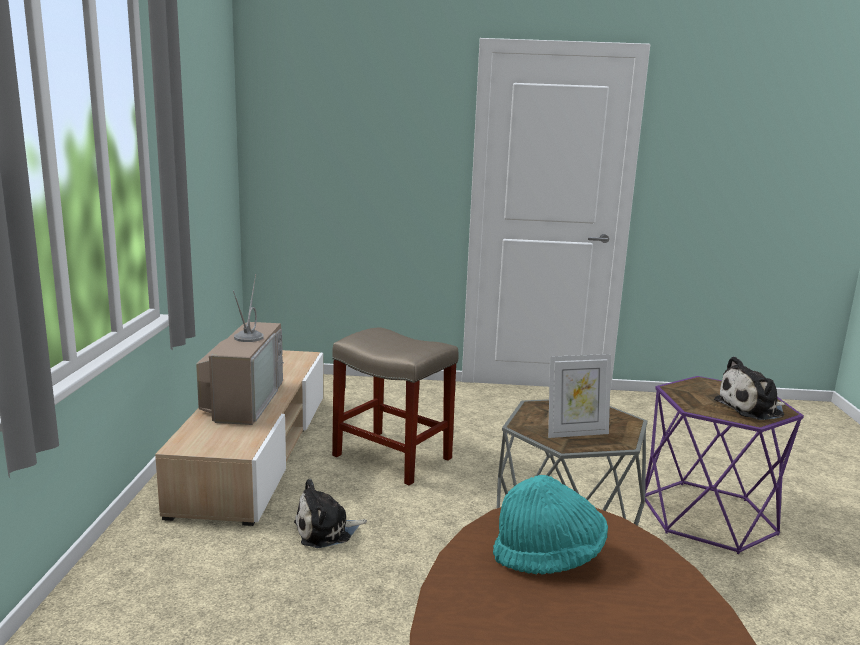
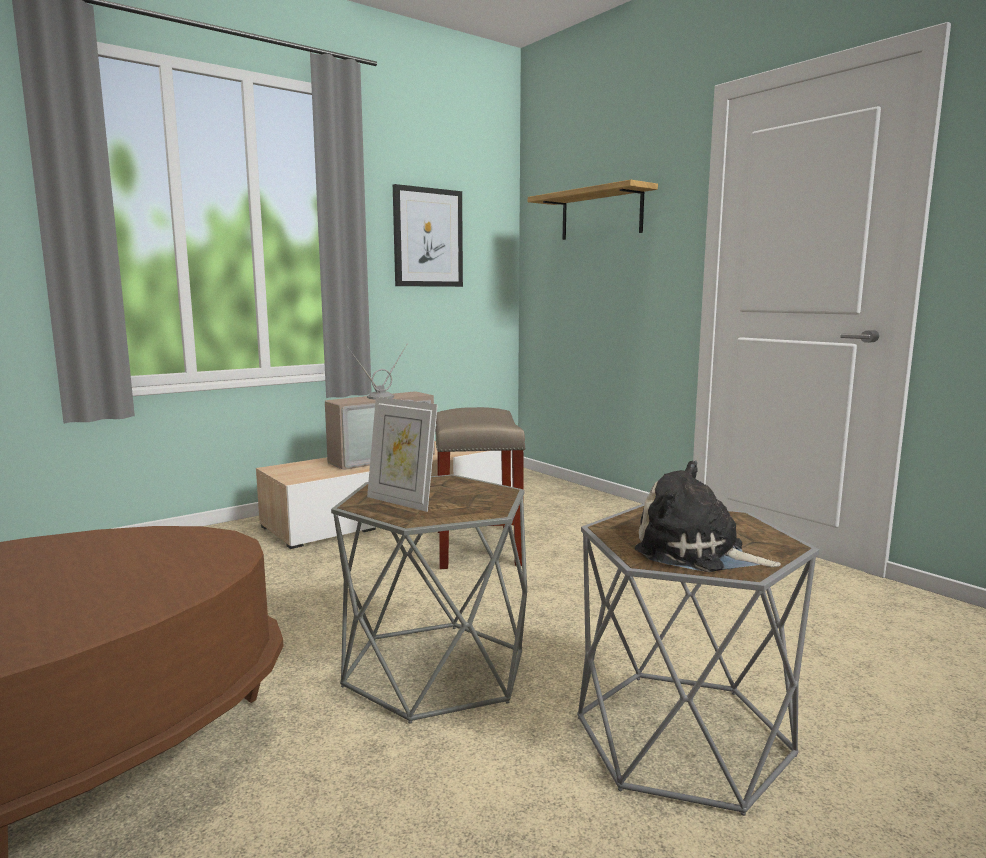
camera: 50 degrees right, 5 degrees down
plush toy [294,479,367,548] -> none
turquoise hat [493,475,608,575] -> none
purple side table [645,376,804,554] -> grey side table [577,503,819,816]
none -> picture [393,184,463,287]
none -> shelf [528,180,658,240]

